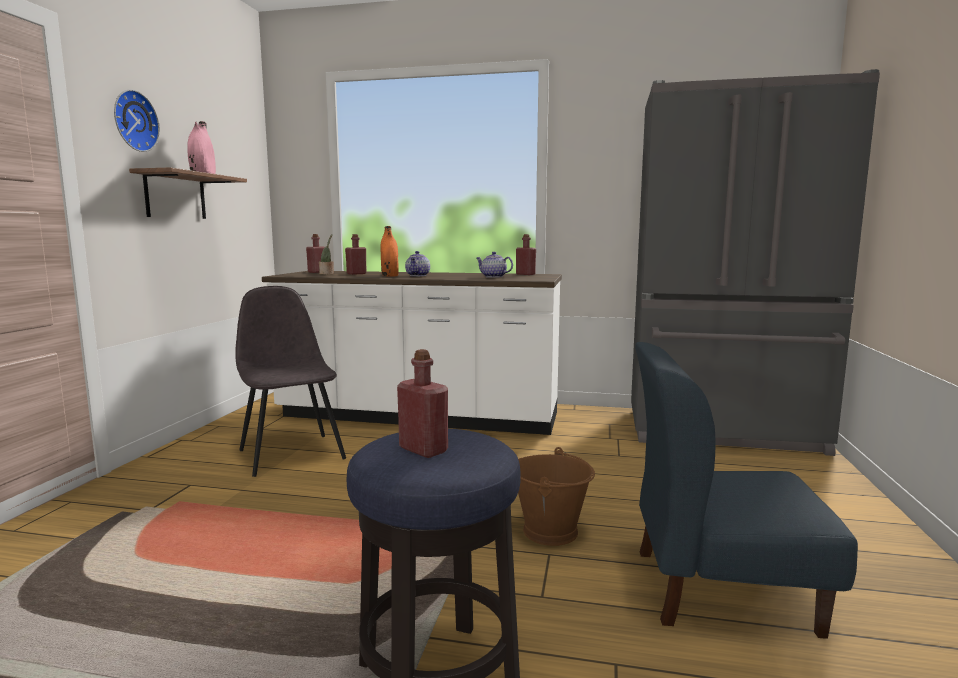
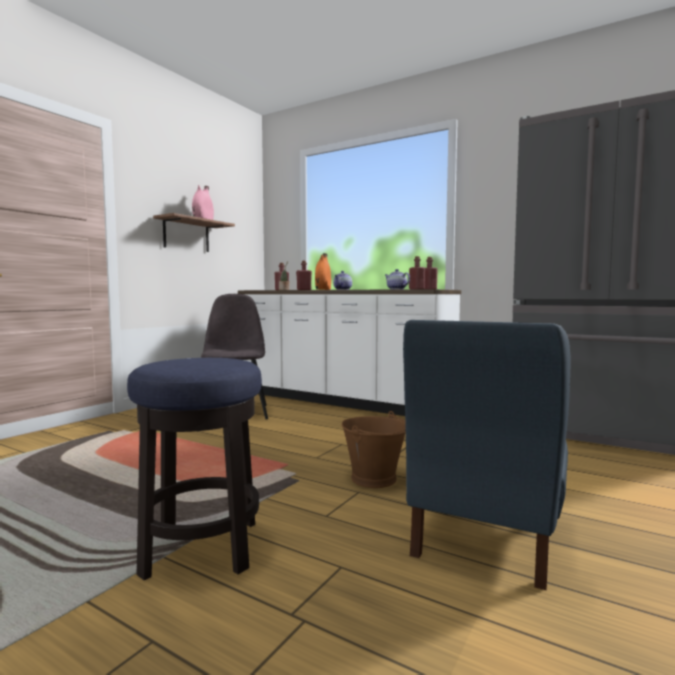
camera: 20 degrees right, 5 degrees down
wall clock [114,90,160,152] -> none
red bottle [397,349,448,458] -> red bottle moved to [409,256,425,289]
blue chair [635,342,858,639] -> blue chair turned 90 degrees counterclockwise [403,320,570,590]

